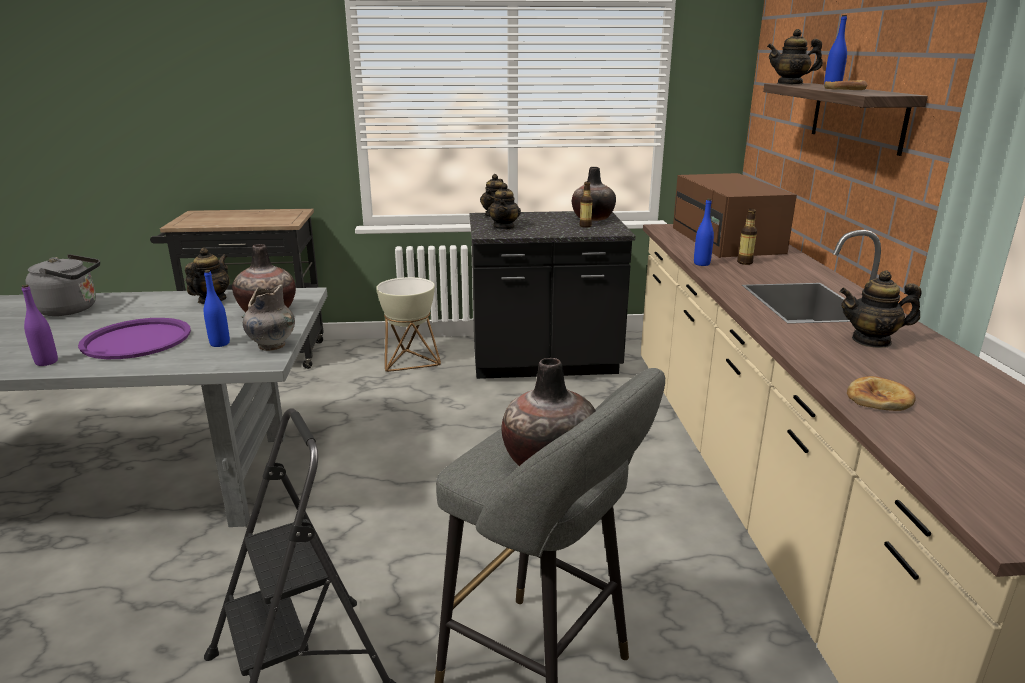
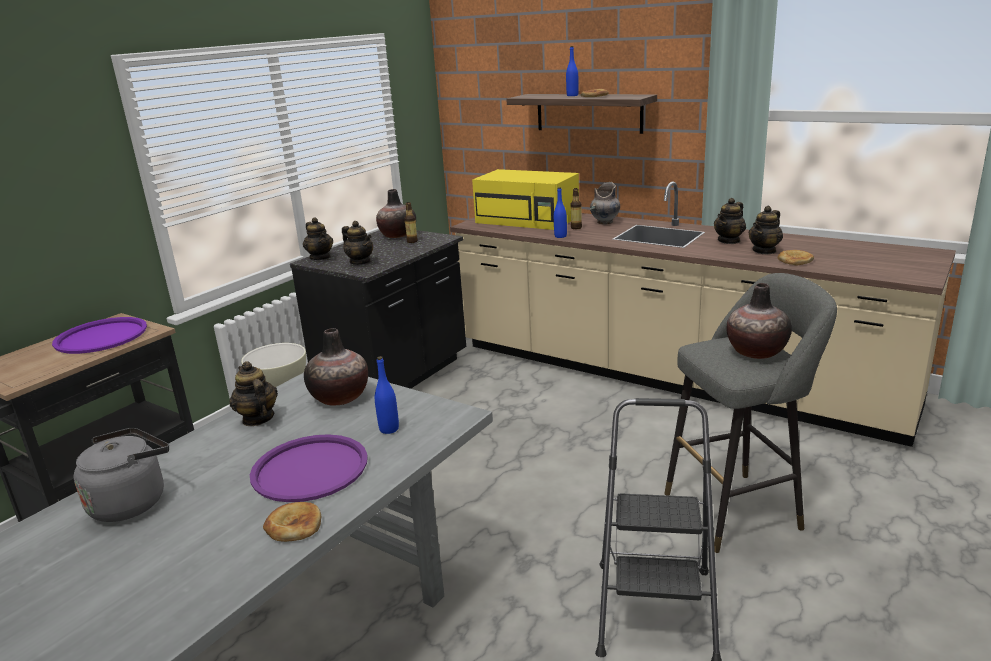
camera: 50 degrees left, 0 degrees up
purple bottle [22,285,58,366] -> bread [263,502,321,542]
grey vase [242,284,295,351] -> grey vase moved to [590,182,620,225]
brown microwave [673,173,797,258] -> yellow microwave [472,169,579,230]
teapot [767,29,823,85] -> teapot moved to [748,206,783,255]
none -> purple tray [52,317,147,354]

